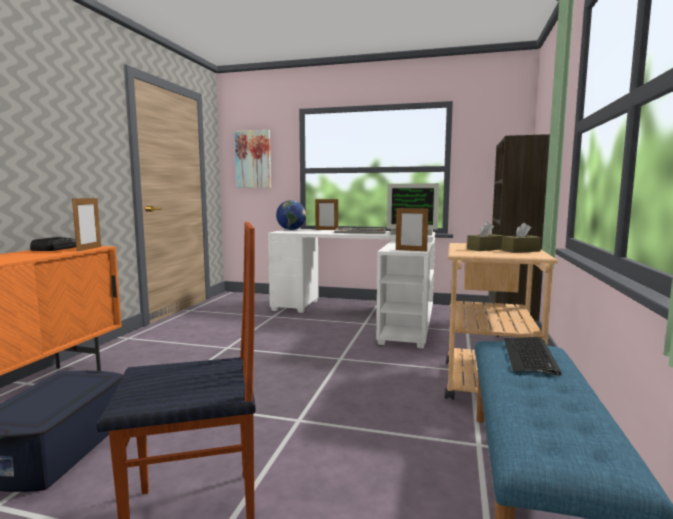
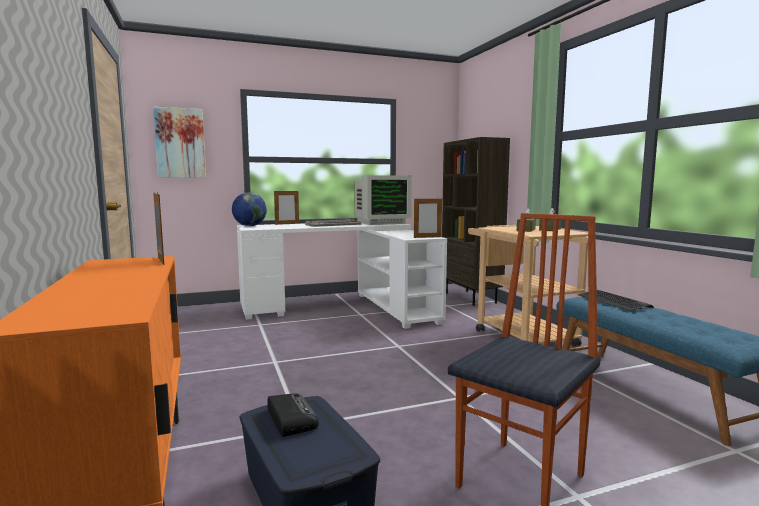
camera: 35 degrees left, 0 degrees up
radio [30,237,76,251] -> radio moved to [268,393,319,437]

